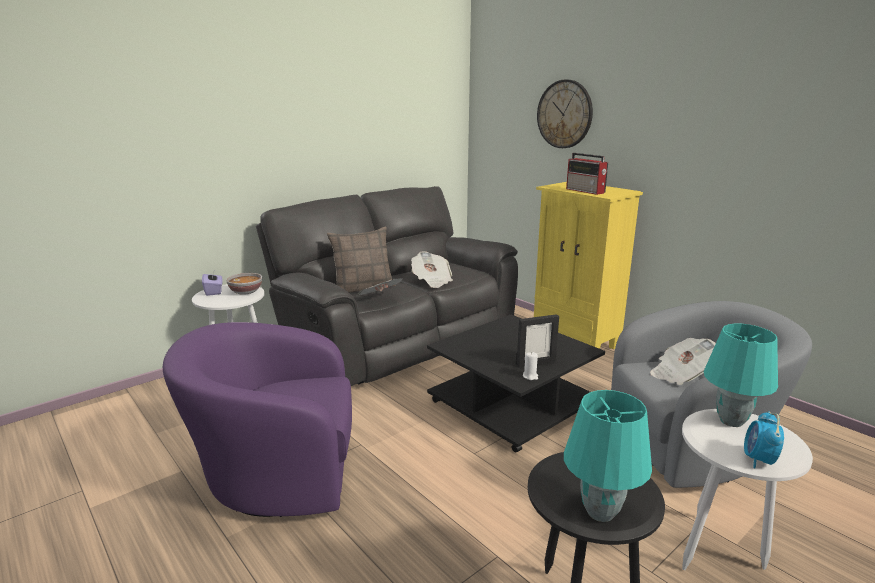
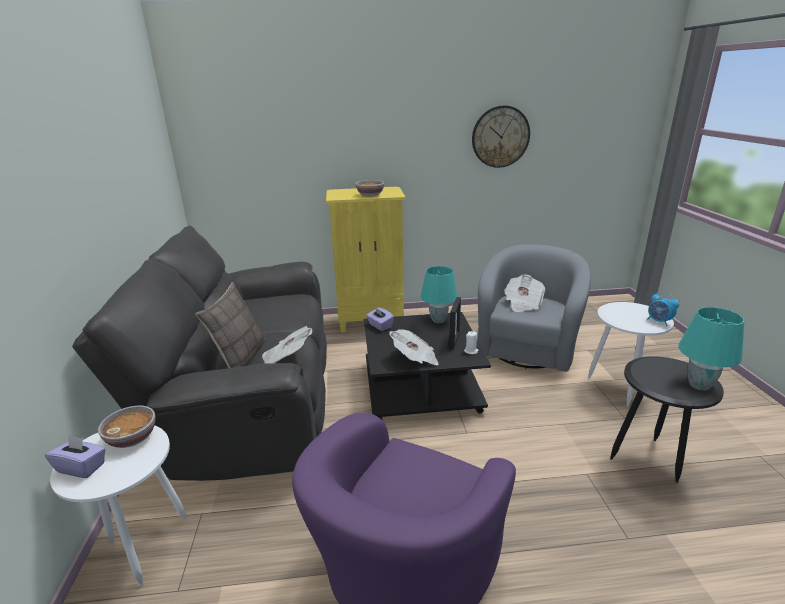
camera: 55 degrees left, 5 degrees up
newspaper [411,251,453,288] -> newspaper moved to [389,329,439,365]
wall clock [537,80,593,148] -> wall clock moved to [472,105,530,168]
radio [566,153,608,195] -> bowl [355,180,384,196]
turquoise table lamp [704,324,778,427] -> turquoise table lamp moved to [421,266,457,324]
none -> purple tissue box [366,307,394,331]

